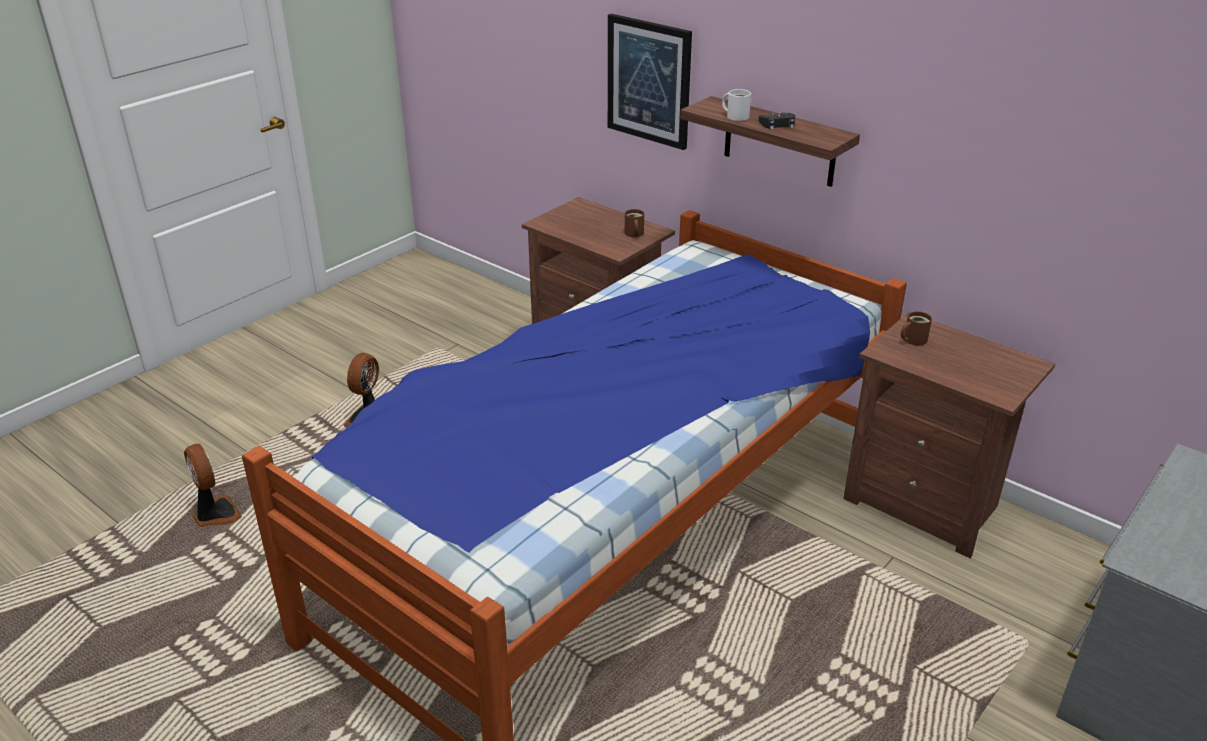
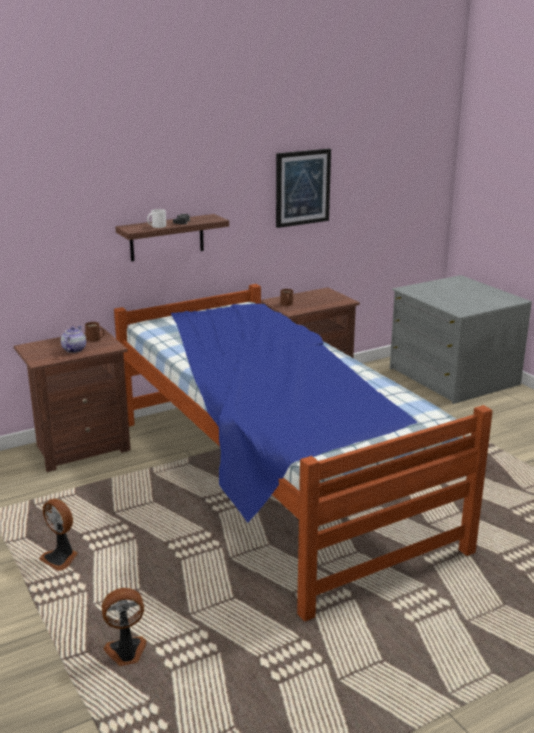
camera: 70 degrees left, 10 degrees down
picture [608,14,692,150] -> picture moved to [276,149,331,228]
none -> teapot [61,326,86,353]

